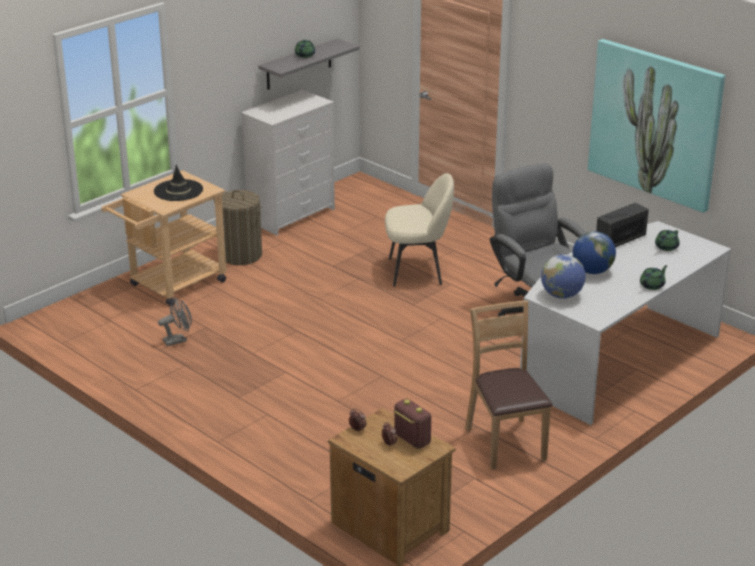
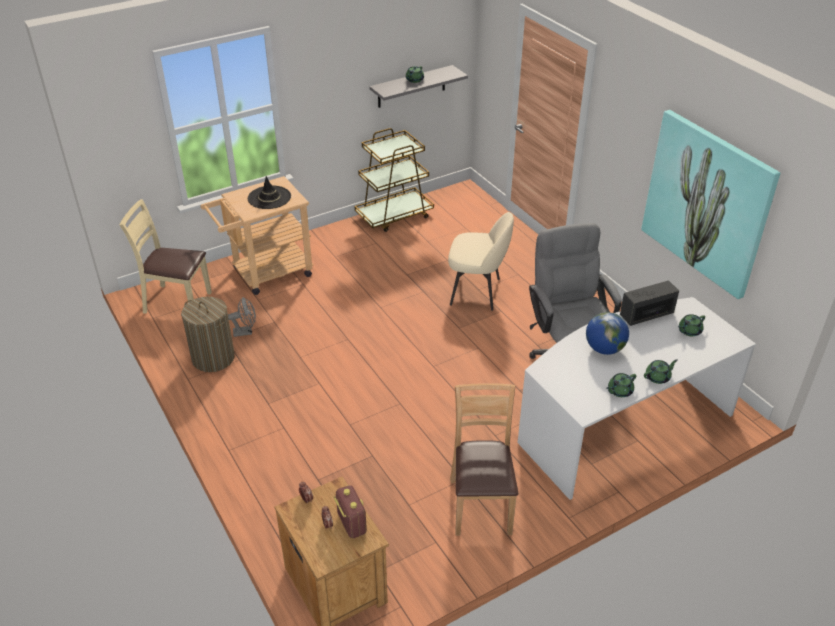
camera: 15 degrees right, 10 degrees up
laundry basket [213,190,262,265] -> laundry basket moved to [181,297,235,372]
white dresser [241,90,335,235] -> brown cart [355,128,434,232]
globe [541,254,586,299] -> none
none -> beige chair [120,199,212,314]
none -> green teapot [606,373,636,397]

